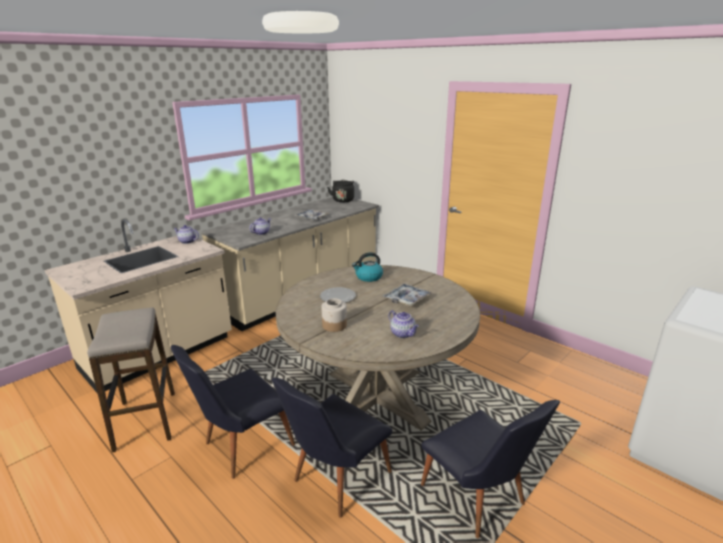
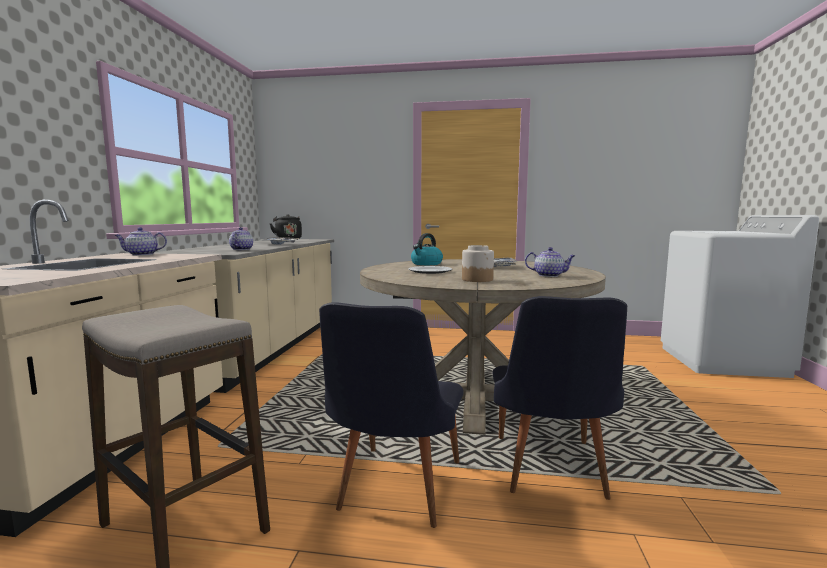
camera: 35 degrees left, 15 degrees down
black chair [421,400,560,539] -> none

